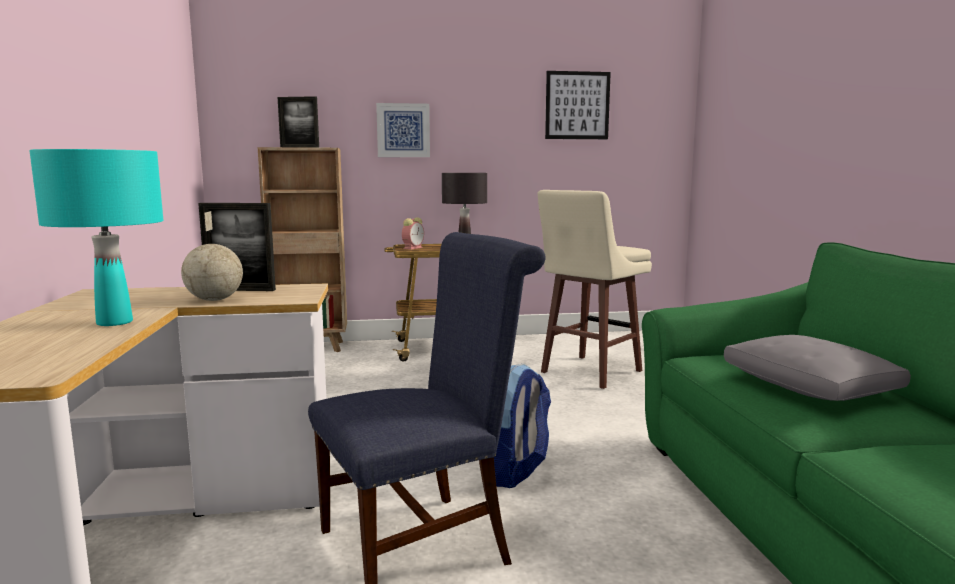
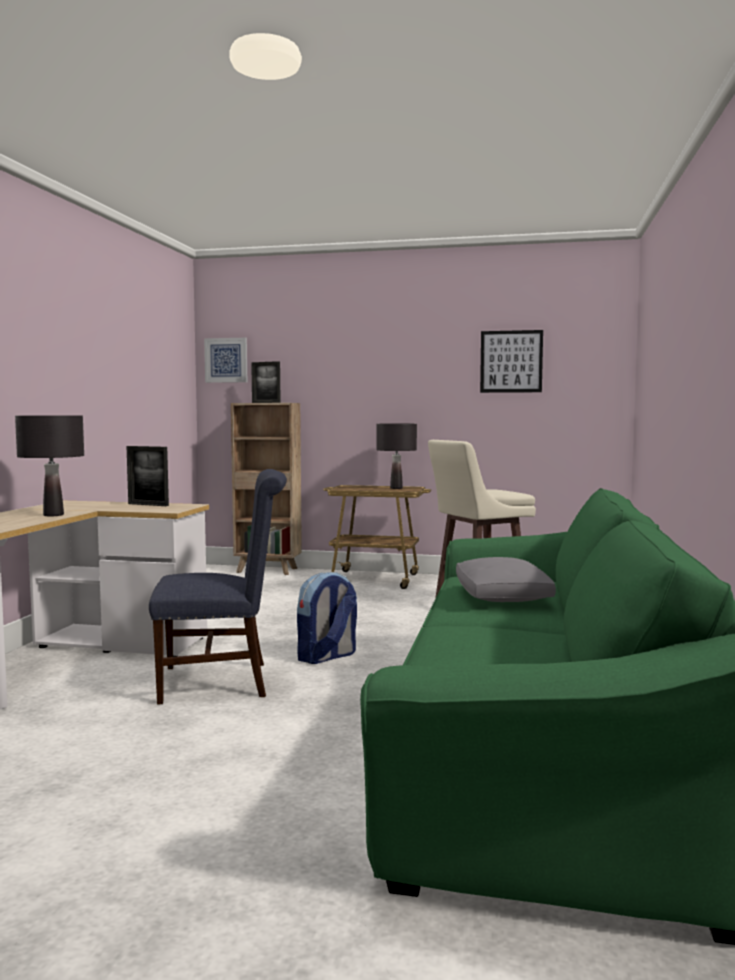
camera: 20 degrees right, 5 degrees down
turquoise table lamp [29,149,163,326] -> black table lamp [15,415,84,516]
globe [181,211,243,301] -> none
picture [376,103,430,157] -> picture moved to [204,338,247,383]
alarm clock [402,217,424,250] -> none

